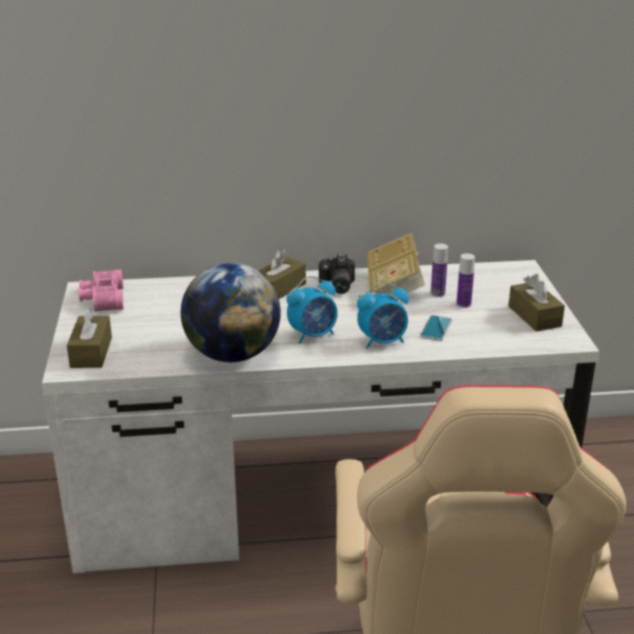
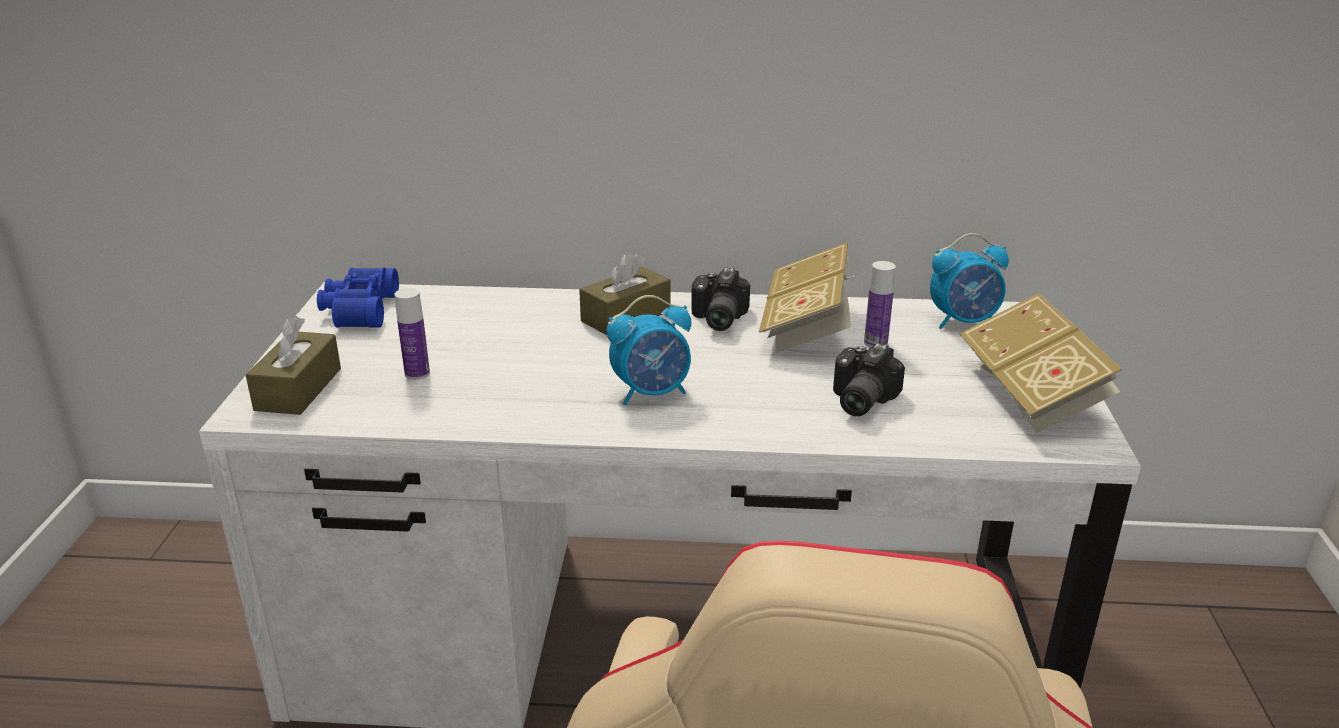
camera: 10 degrees right, 0 degrees up
pink binoculars [79,270,124,312] -> blue binoculars [317,267,399,328]
globe [181,263,281,362] -> none
alarm clock [357,282,409,349] -> alarm clock moved to [930,233,1009,329]
phone [420,315,452,341] -> camera [833,343,905,416]
bottle [456,253,475,308] -> bottle moved to [394,288,430,380]
brown tissue box [508,274,565,332] -> book [959,293,1122,433]

